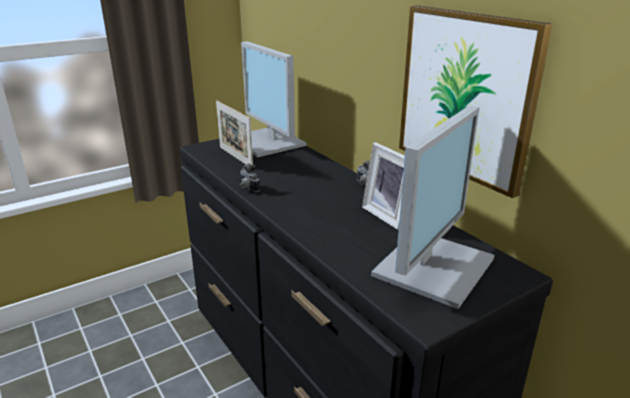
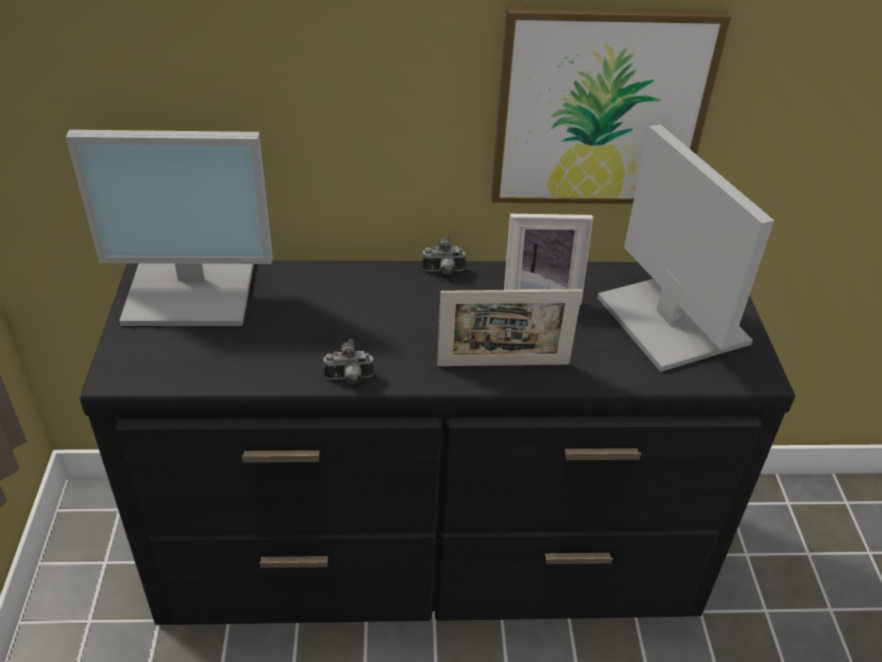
camera: 60 degrees left, 15 degrees up
picture frame [216,101,253,165] -> picture frame moved to [437,290,582,366]

